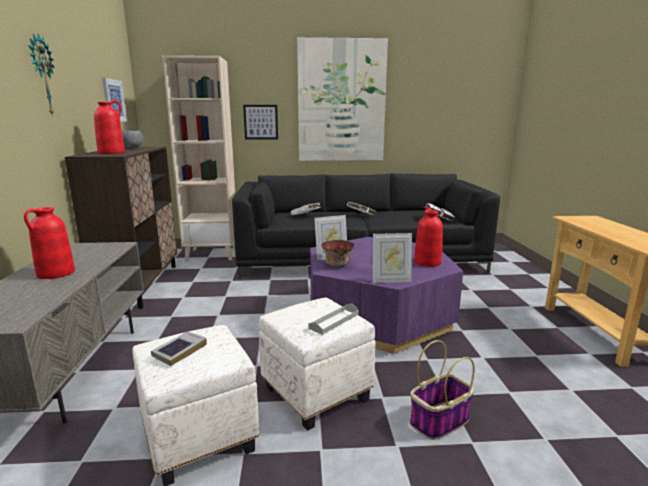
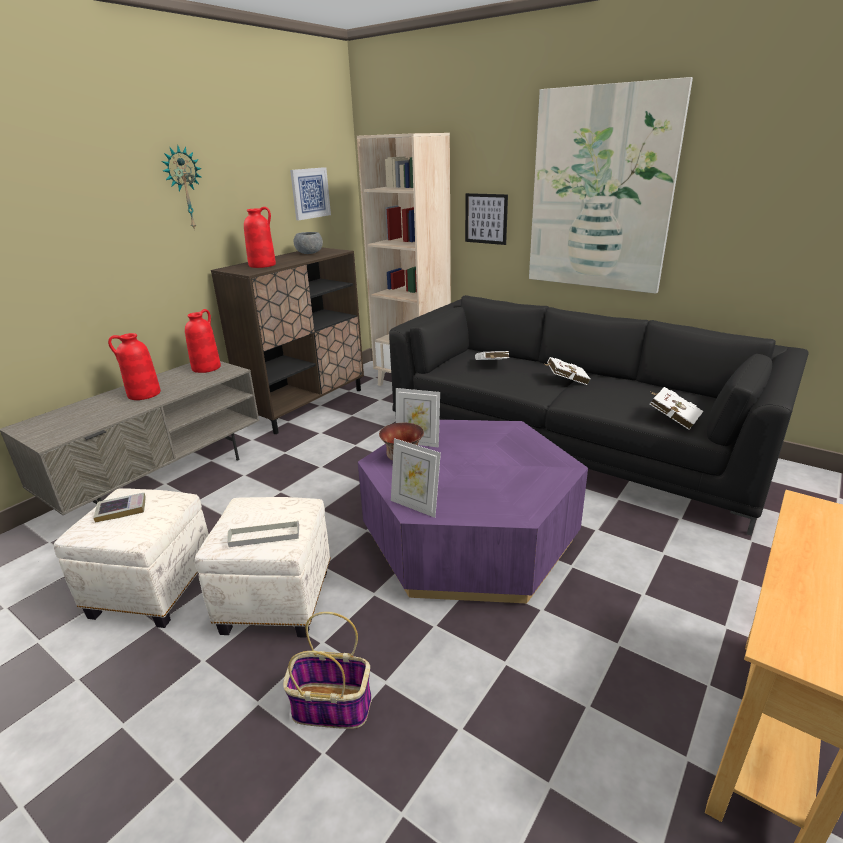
camera: 40 degrees right, 10 degrees up
red vase [414,207,443,267] -> red vase moved to [185,309,221,373]

